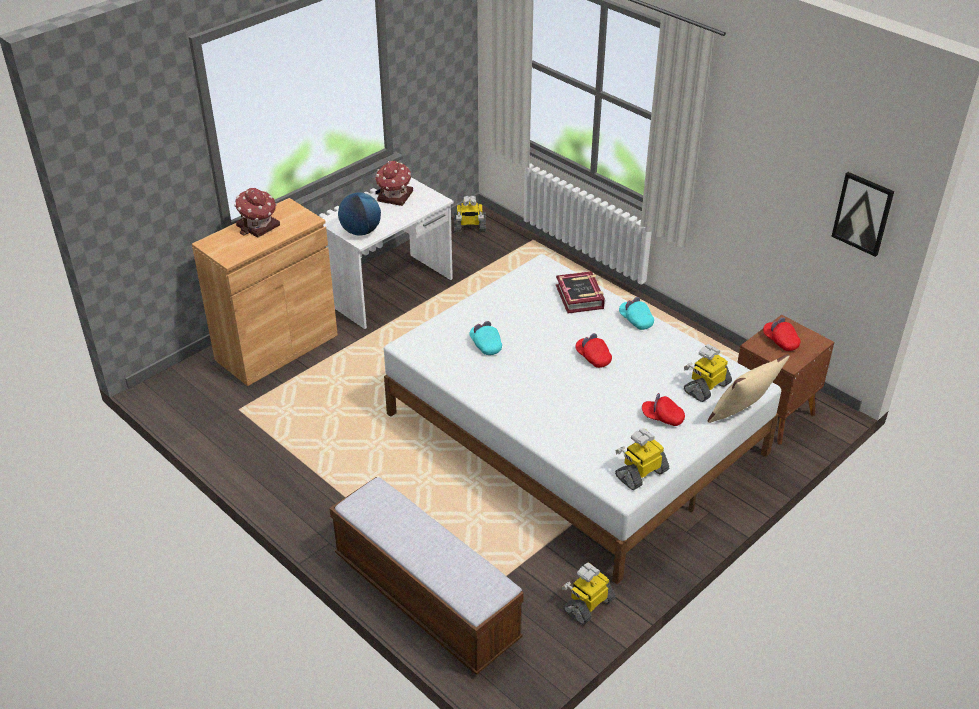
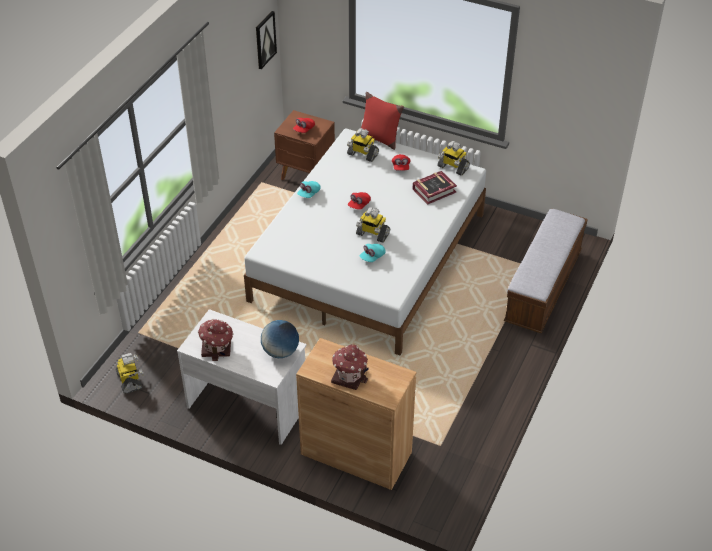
camera: 110 degrees left, 5 degrees up
book [556,271,605,314] -> book moved to [413,171,457,204]
toy robot [562,562,615,625] -> toy robot moved to [356,207,390,243]
beige pillow [708,354,790,423] -> red pillow [361,92,404,150]

